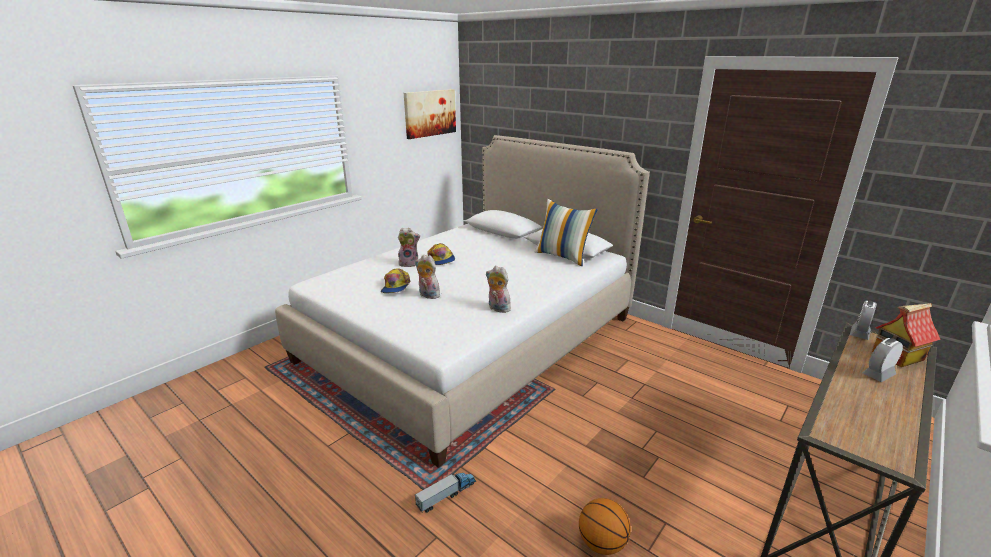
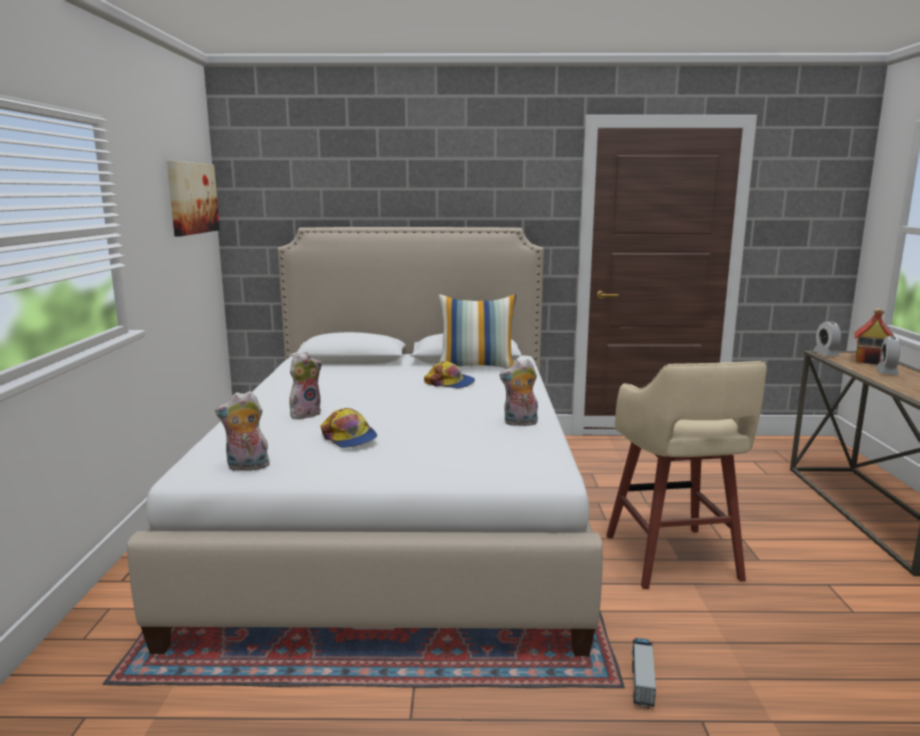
camera: 40 degrees left, 10 degrees down
plush toy [415,254,440,299] -> plush toy moved to [215,391,271,471]
cap [427,243,455,265] -> cap moved to [424,361,475,388]
basketball [579,498,631,555] -> none
none -> beige stool [606,361,767,589]

